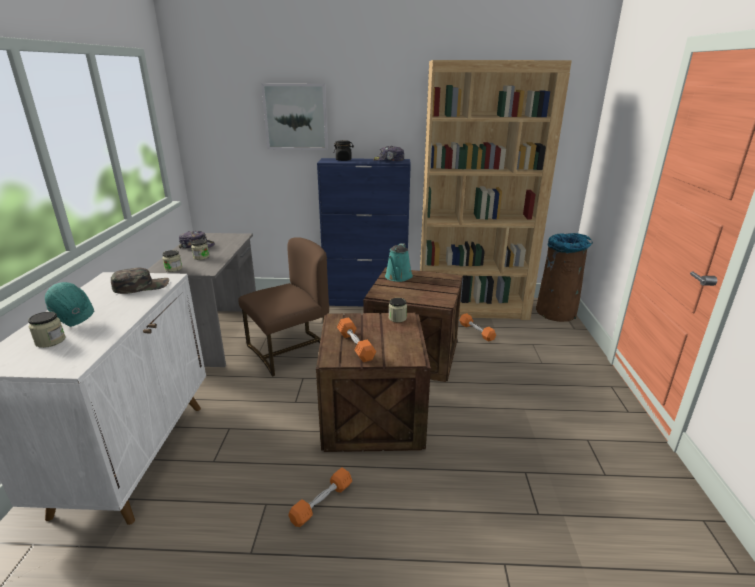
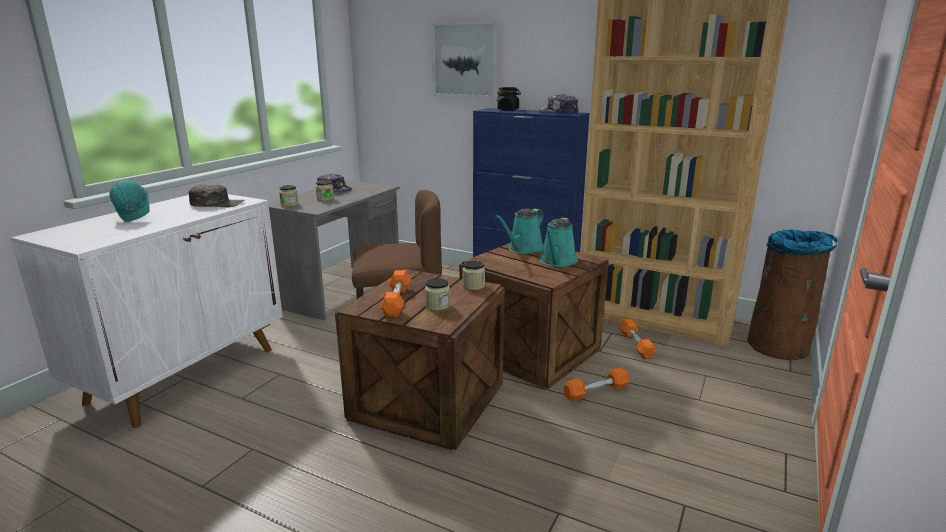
camera: 25 degrees right, 5 degrees down
jar [28,312,65,348] -> jar moved to [425,278,450,311]
orange dumbbell [288,467,352,527] -> orange dumbbell moved to [563,367,629,402]
none -> turquoise watering can [540,218,578,267]

